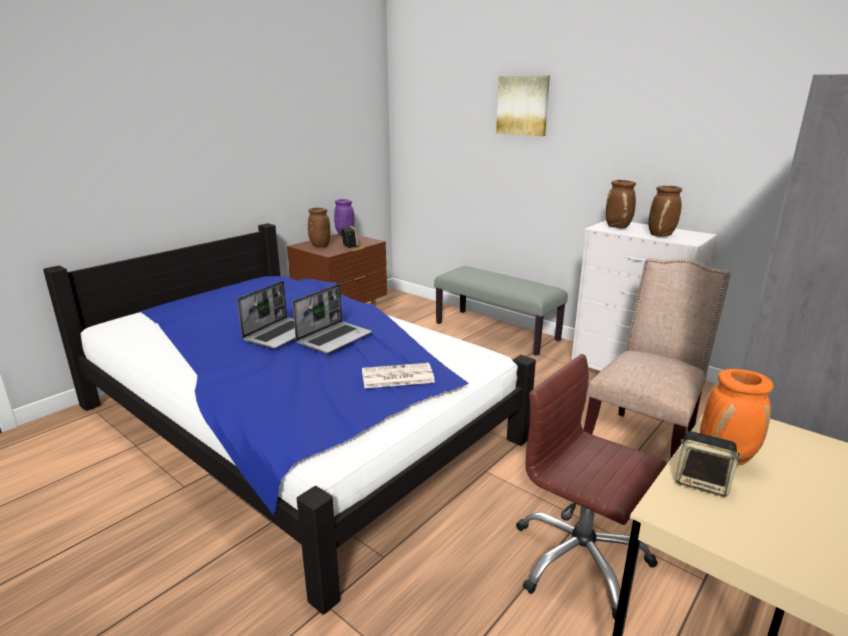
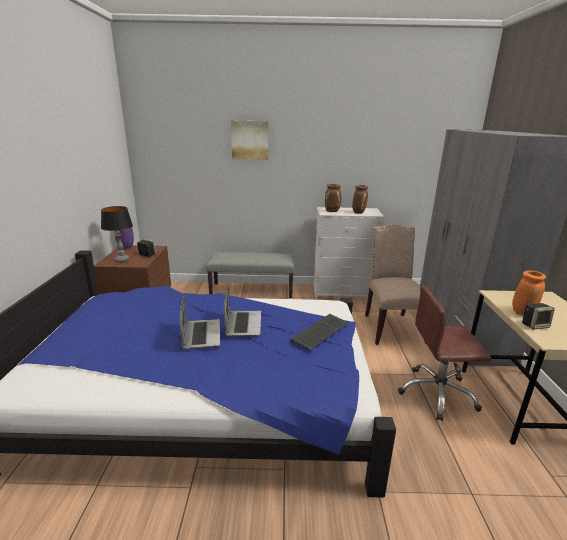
camera: 40 degrees left, 0 degrees up
brown vase [308,208,330,247] -> table lamp [101,206,133,262]
newspaper [362,363,435,388] -> keyboard [290,314,349,351]

